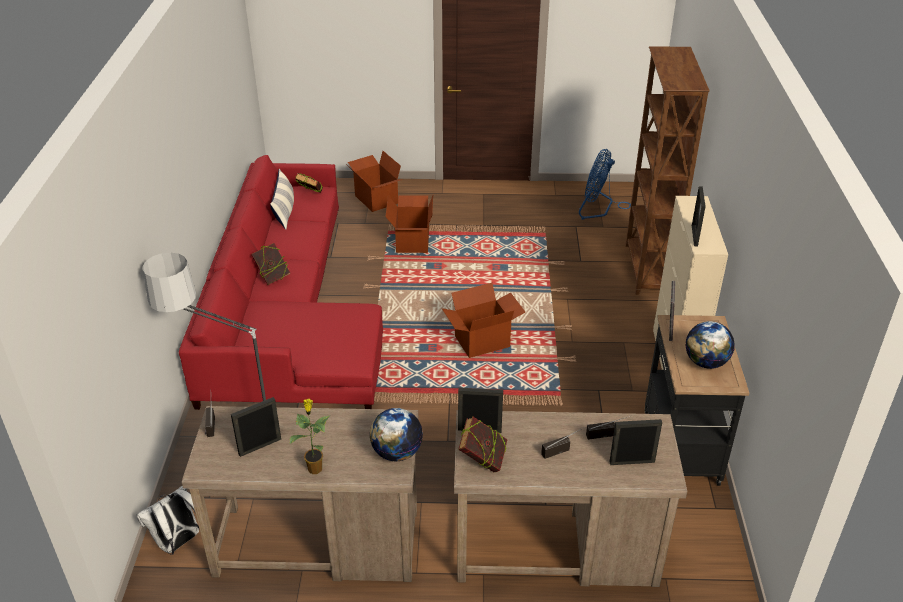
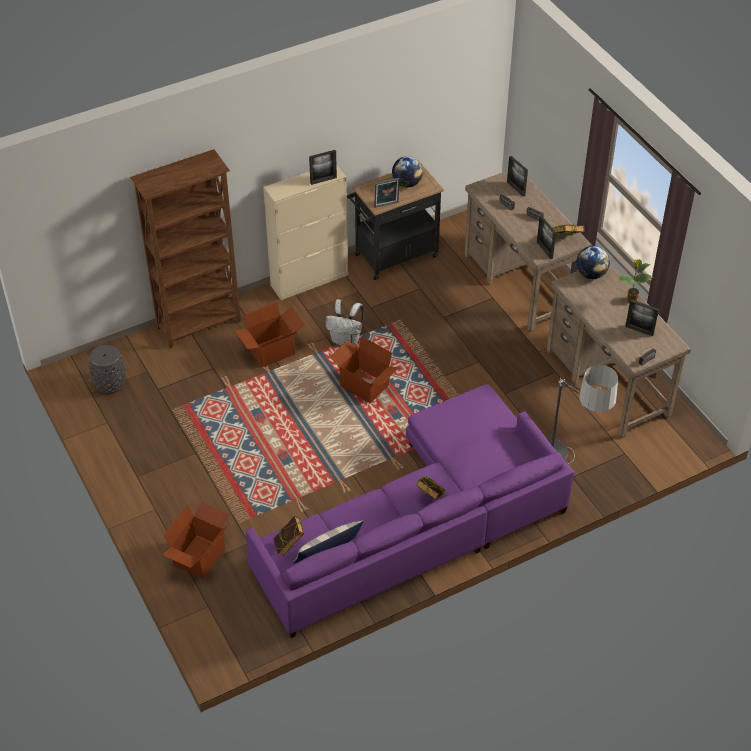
camera: 120 degrees left, 10 degrees up
white backpack [136,486,199,555] -> white backpack moved to [326,299,364,346]
red sofa [179,155,383,410] -> purple sofa [246,384,574,638]
cardboard box [385,195,433,253] -> cardboard box moved to [235,303,304,368]
blue fan [579,149,631,220] -> grey stool [89,345,126,394]

